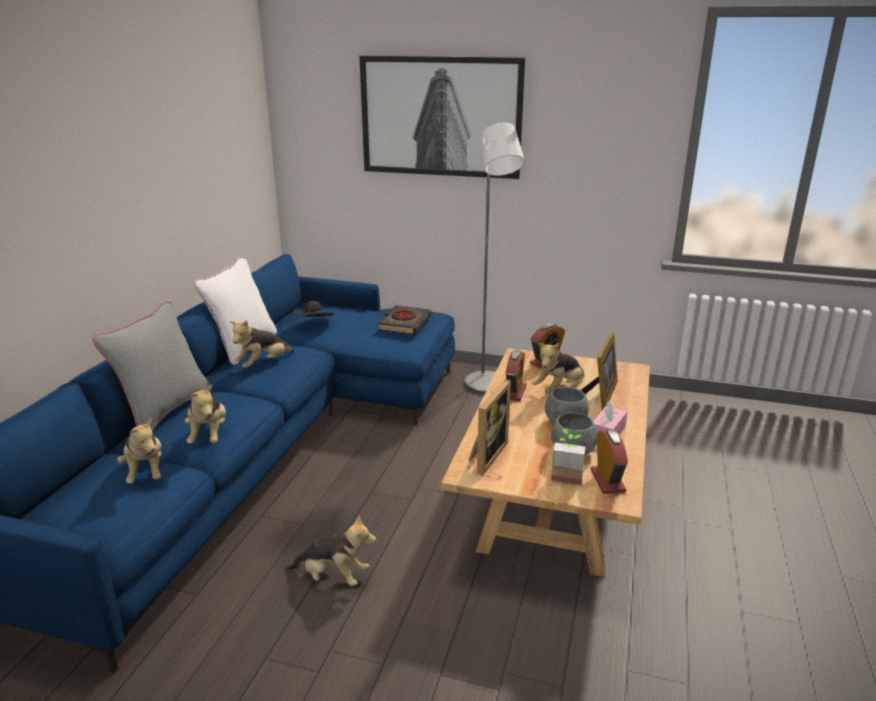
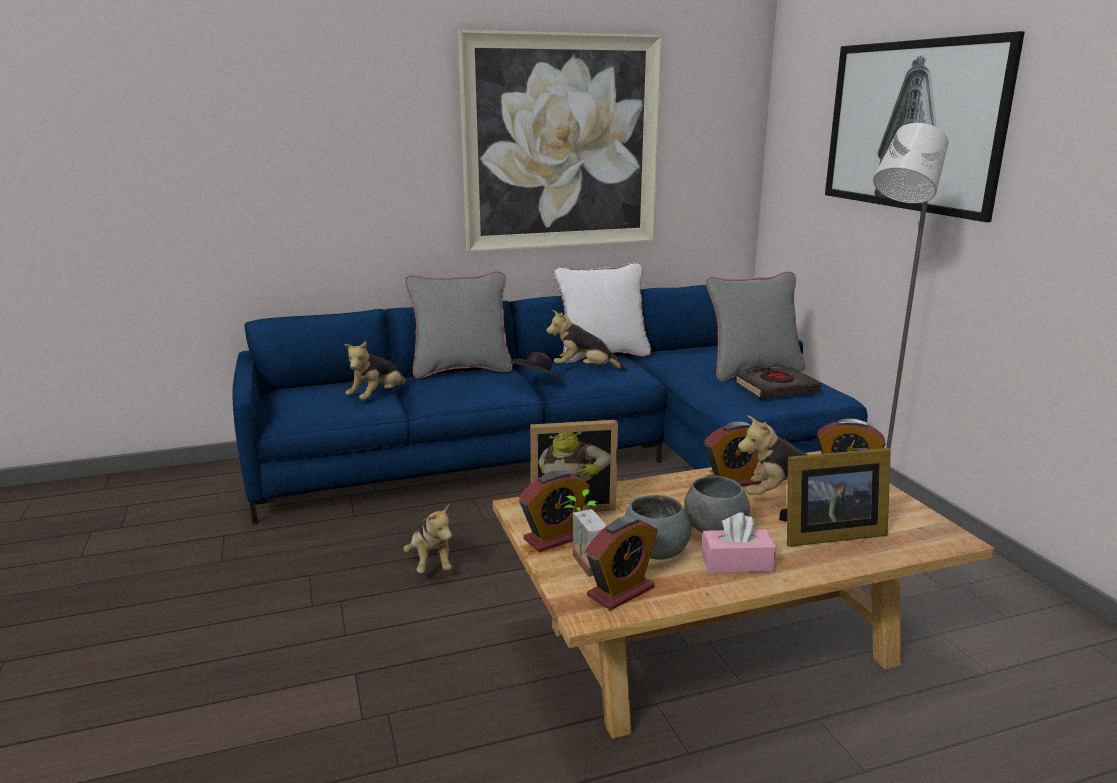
camera: 55 degrees right, 5 degrees down
plush toy [185,384,226,443] -> none
black hat [292,301,334,317] -> black hat moved to [511,352,564,380]
none -> picture [458,30,662,252]
none -> alarm clock [519,470,590,552]
none -> grey pillow [706,271,805,381]

